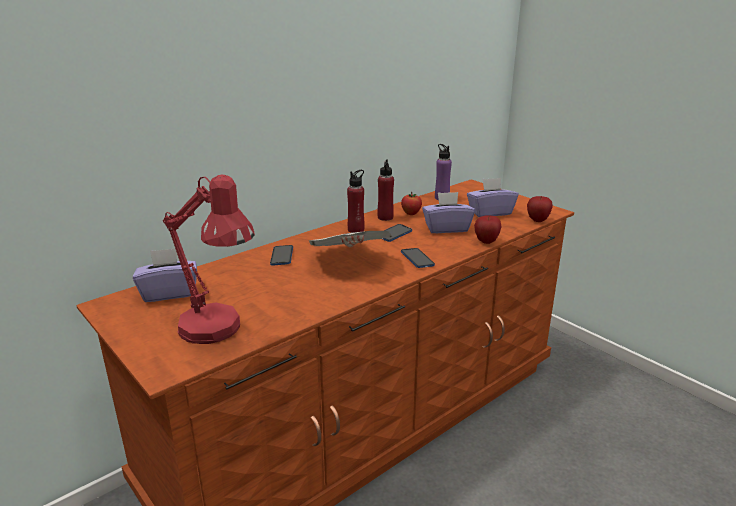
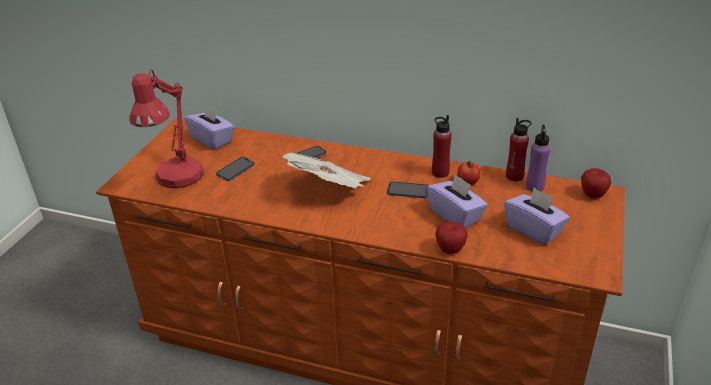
camera: 60 degrees right, 10 degrees up
red bottle [347,170,365,233] -> red bottle moved to [506,118,532,181]
phone [401,248,435,268] -> phone moved to [216,157,255,181]
apple [527,196,553,222] -> apple moved to [581,168,612,199]

